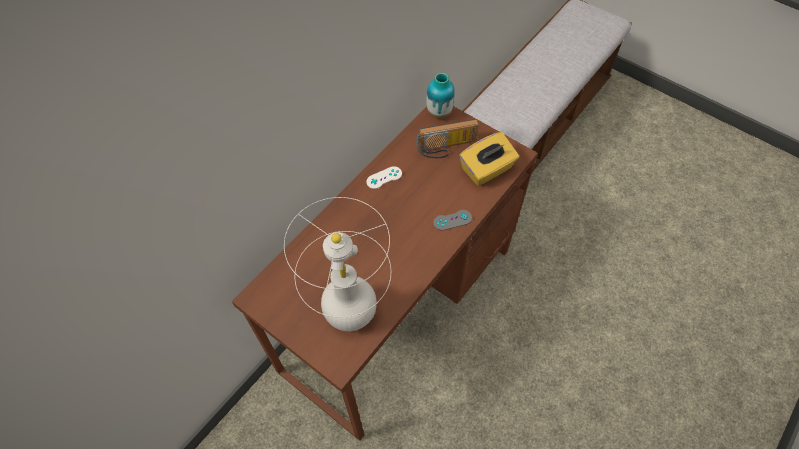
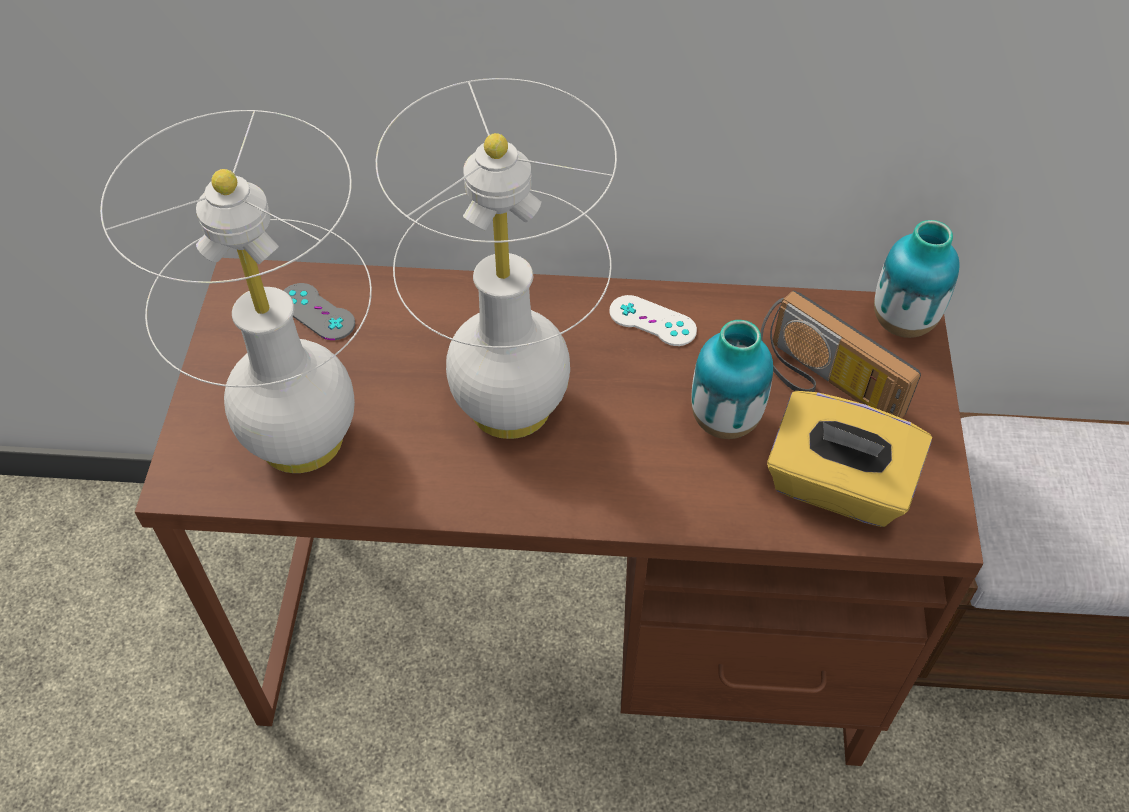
camera: 55 degrees right, 5 degrees down
grey game controller [433,210,472,231] -> grey game controller moved to [283,283,355,340]
none -> white table lamp [376,78,617,439]
none -> vase [692,320,773,439]

